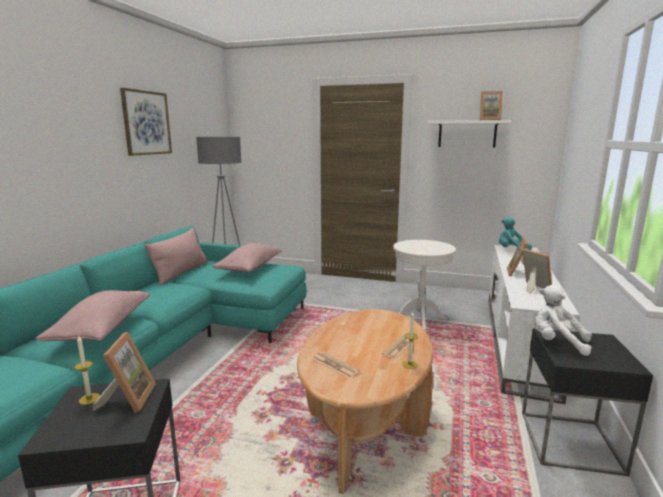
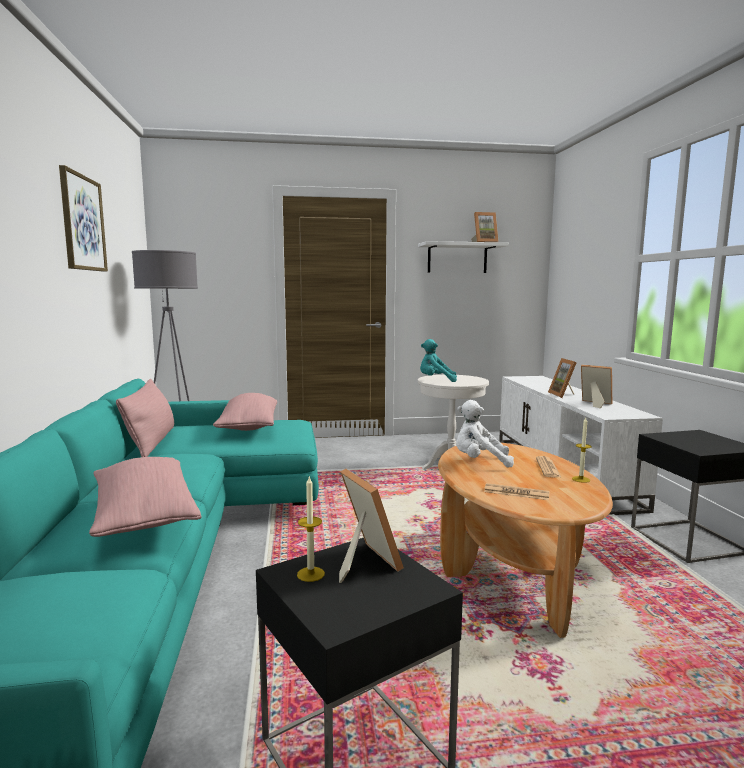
camera: 25 degrees left, 5 degrees down
turquoise plush toy [499,217,532,250] -> turquoise plush toy moved to [420,339,457,382]
white plush toy [534,285,592,356] -> white plush toy moved to [456,400,514,468]

